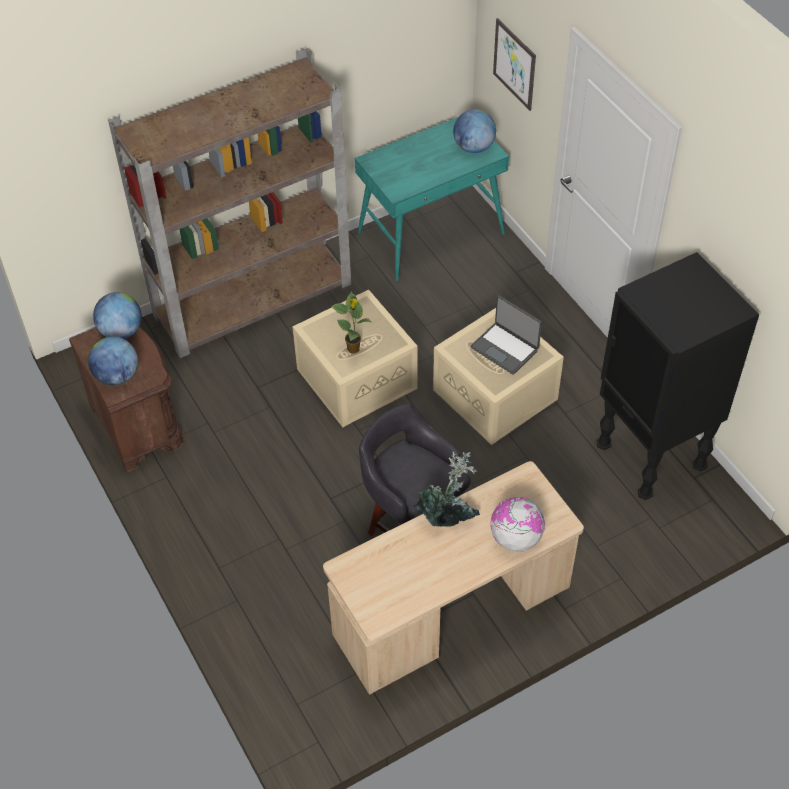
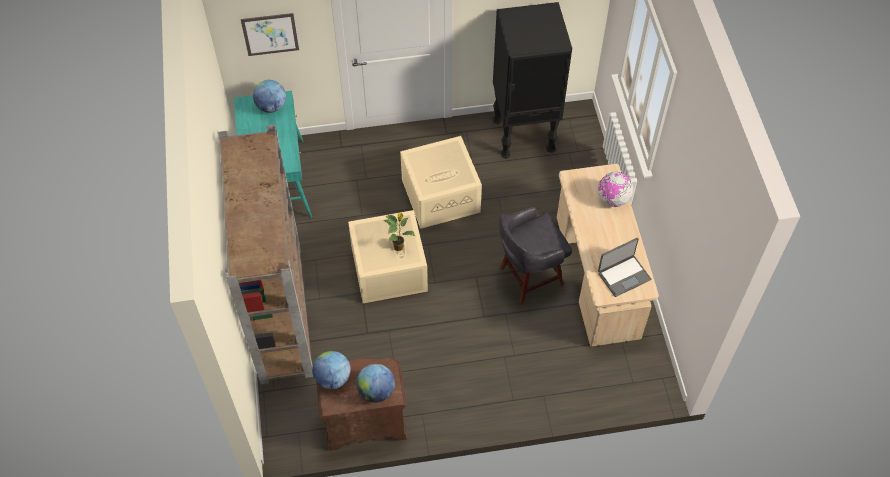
camera: 70 degrees left, 5 degrees up
potted plant [413,451,480,527] -> none
laptop [470,295,542,375] -> laptop moved to [598,238,651,297]

